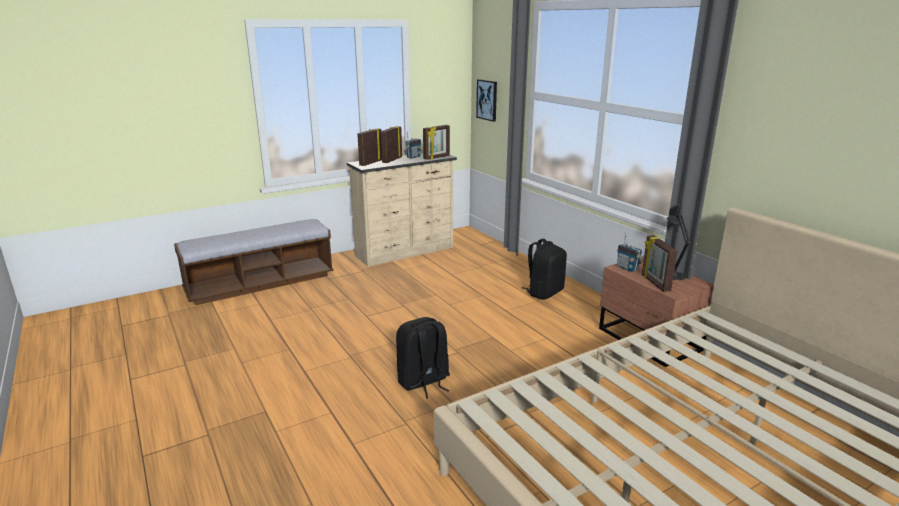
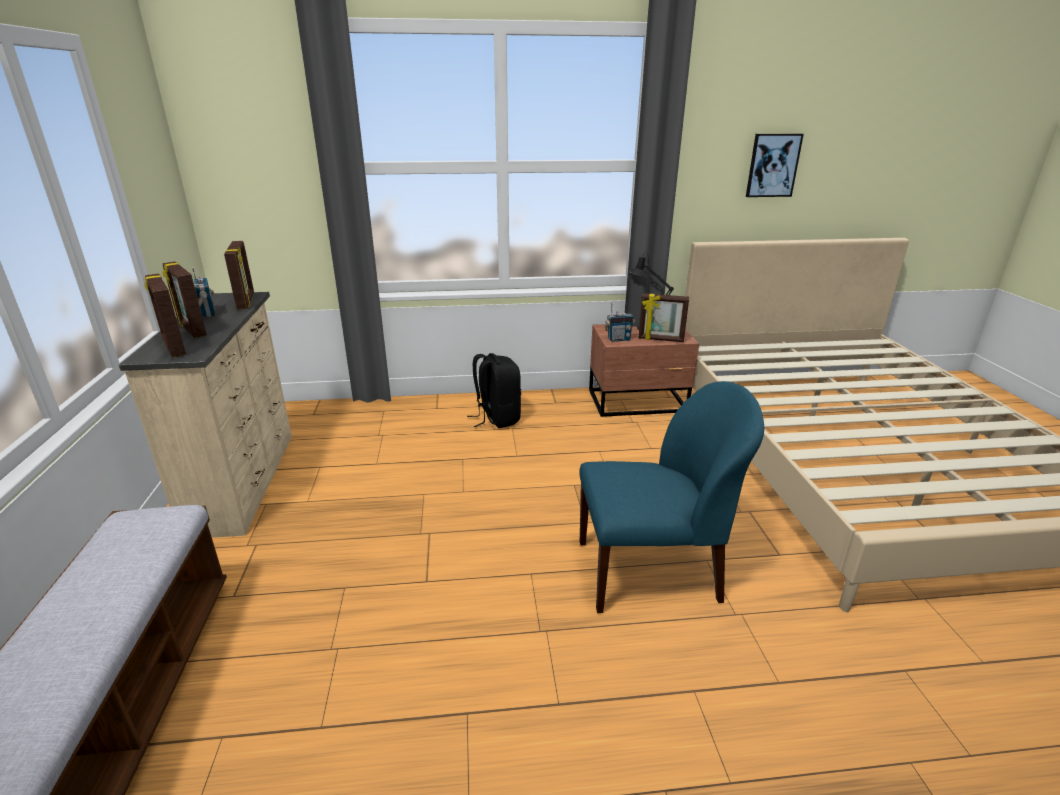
camera: 65 degrees left, 5 degrees up
black backpack [396,317,450,399] -> blue chair [579,381,764,613]
picture [476,79,497,122] -> picture moved to [746,134,804,197]

